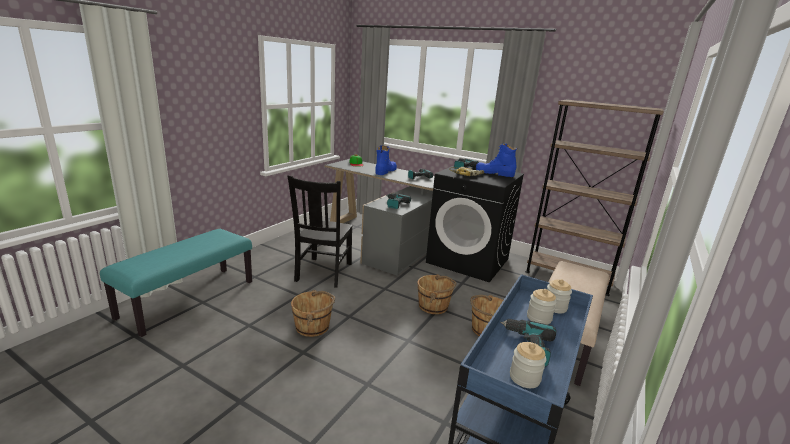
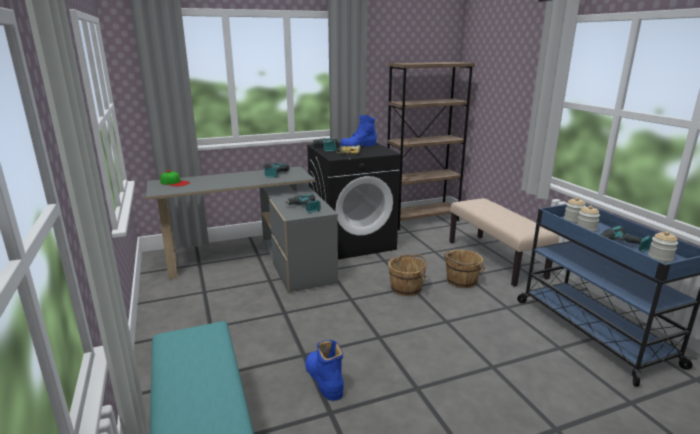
camera: 50 degrees left, 0 degrees up
black chair [288,175,353,287] -> none
brown bucket [291,290,335,337] -> none
blue boot [375,145,397,175] -> blue boot moved to [305,340,344,401]

